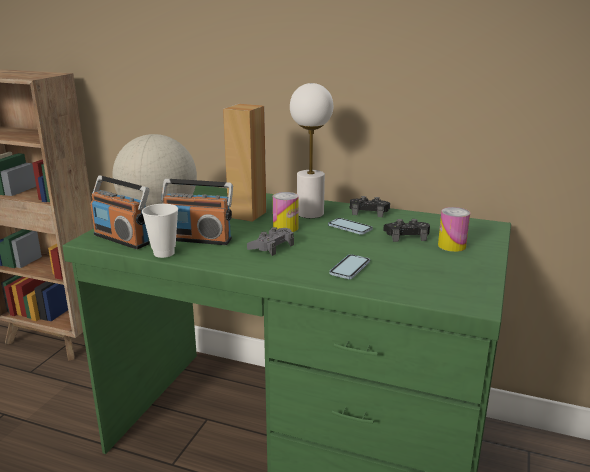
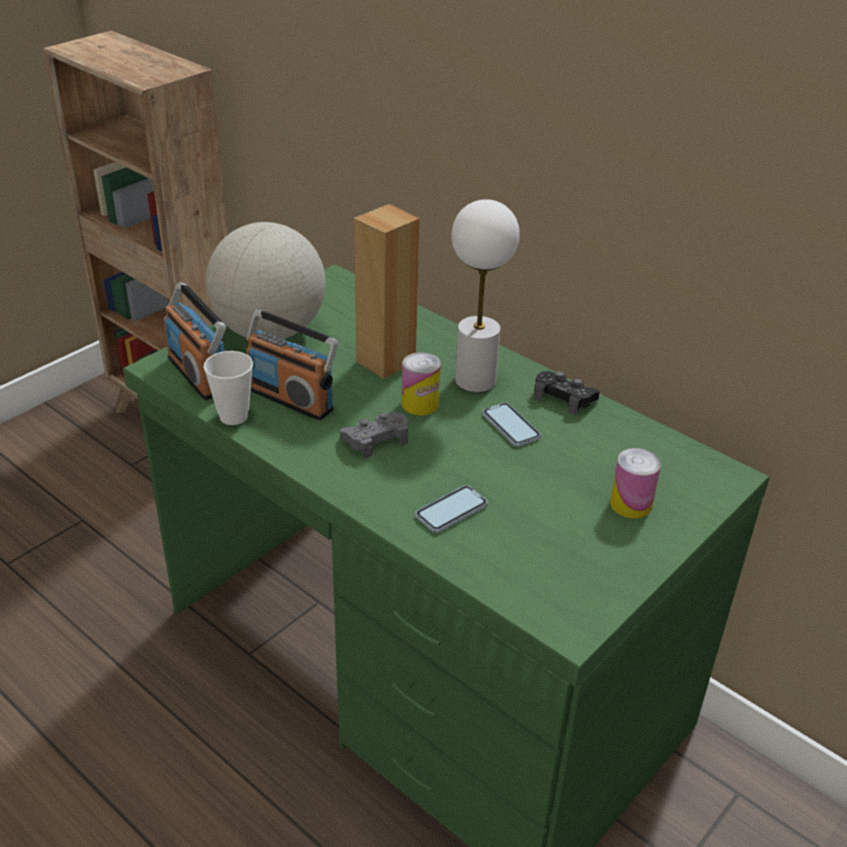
camera: 20 degrees right, 15 degrees up
black game controller [383,219,430,242] -> none

